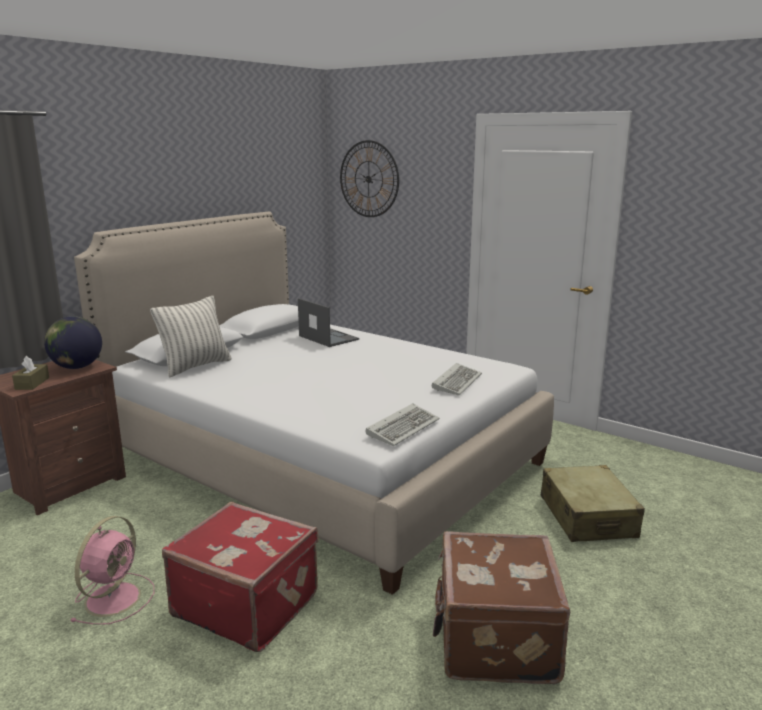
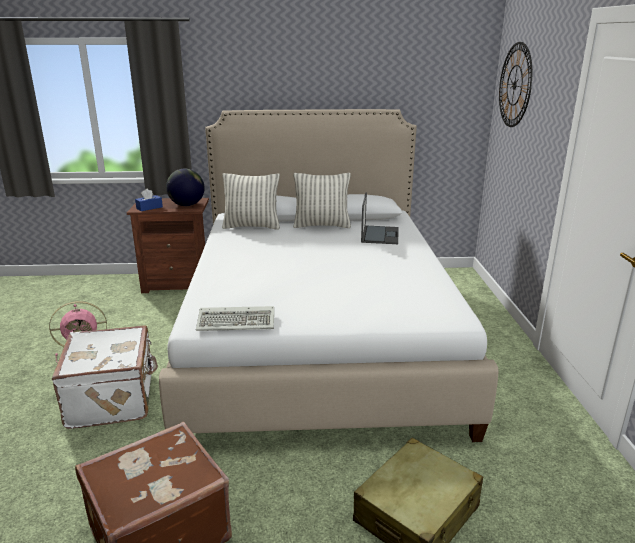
camera: 50 degrees right, 5 degrees up
brown tissue box [12,356,49,390] -> blue tissue box [135,189,163,211]
red suitcase [162,502,319,652] -> white suitcase [52,325,158,429]
keyboard [432,363,482,395] -> none
none -> pillow [293,173,351,228]

